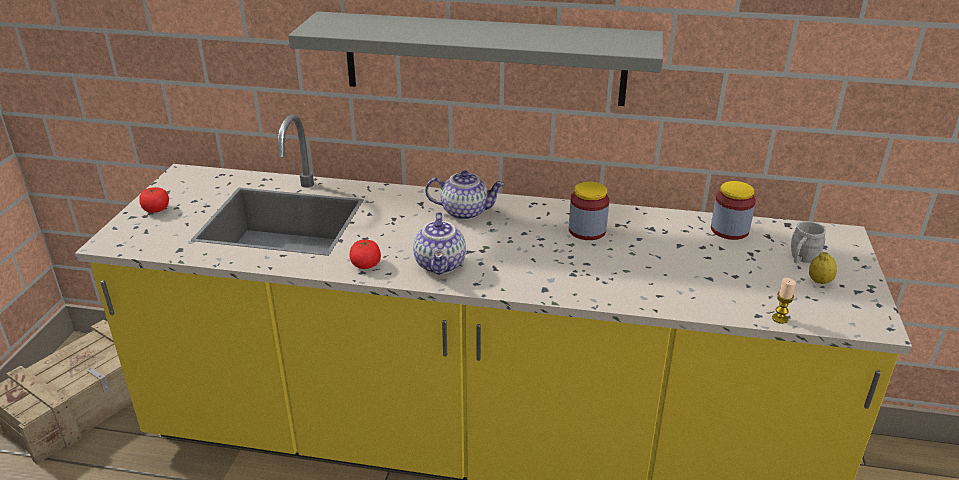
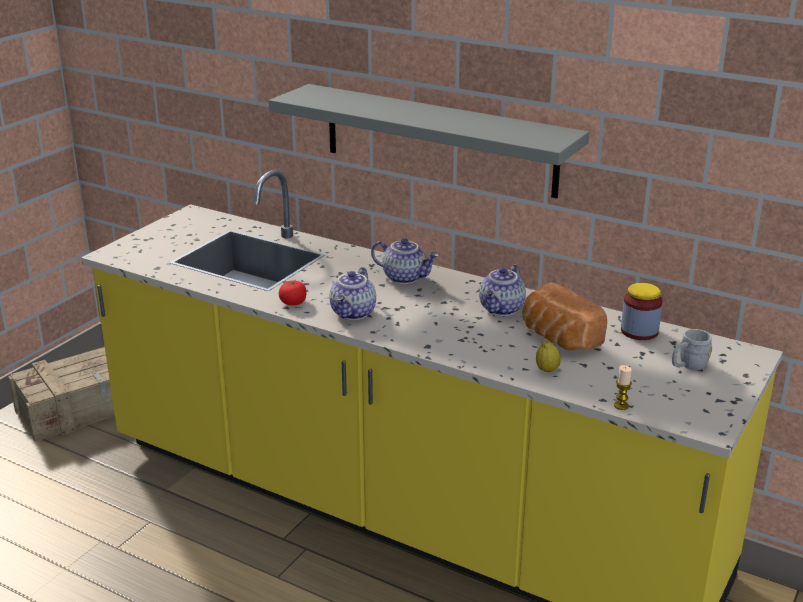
camera: 20 degrees right, 5 degrees down
tomato [139,187,169,213] -> none
jar [569,181,609,240] -> teapot [479,264,526,316]
lemon [809,252,837,284] -> lemon moved to [536,340,561,372]
none -> bread [522,283,607,351]

